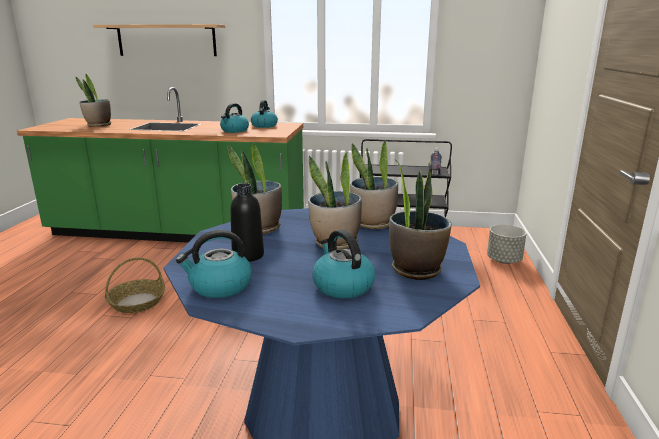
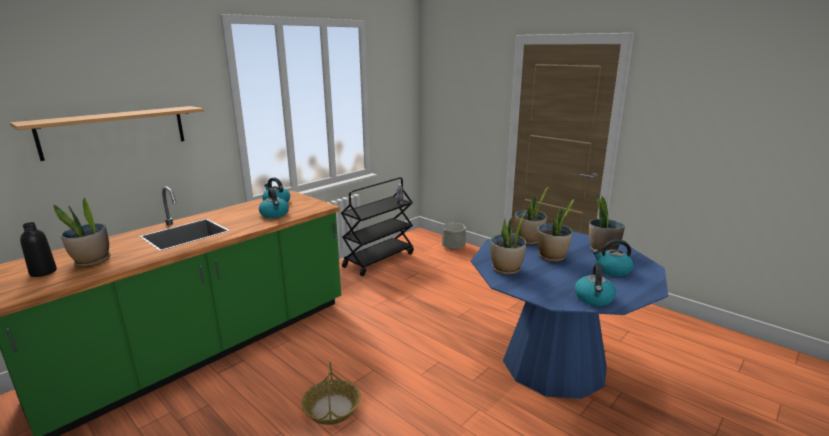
camera: 55 degrees left, 0 degrees up
black bottle [230,183,264,262] -> black bottle moved to [20,222,57,277]

